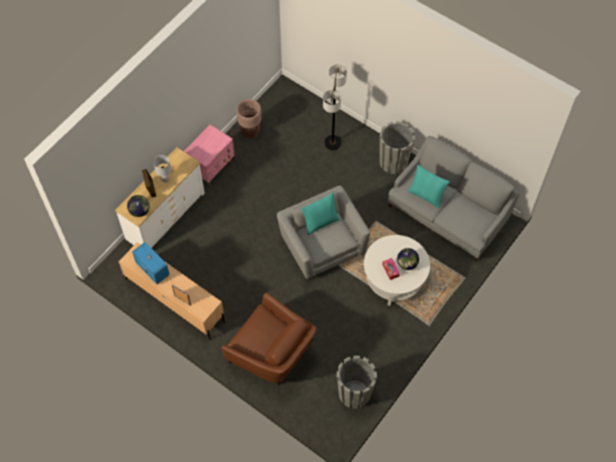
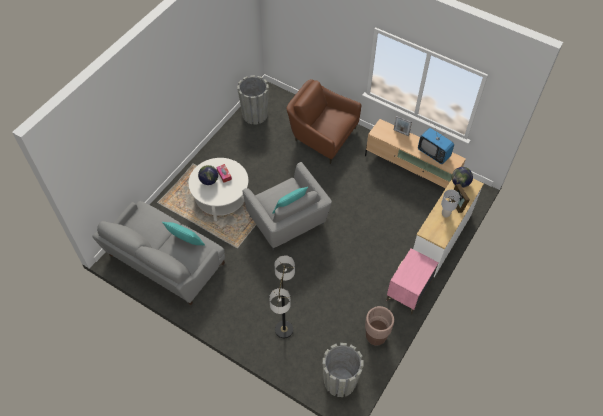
camera: 175 degrees right, 5 degrees down
grey planter [380,121,415,174] -> grey planter moved to [323,343,364,397]

